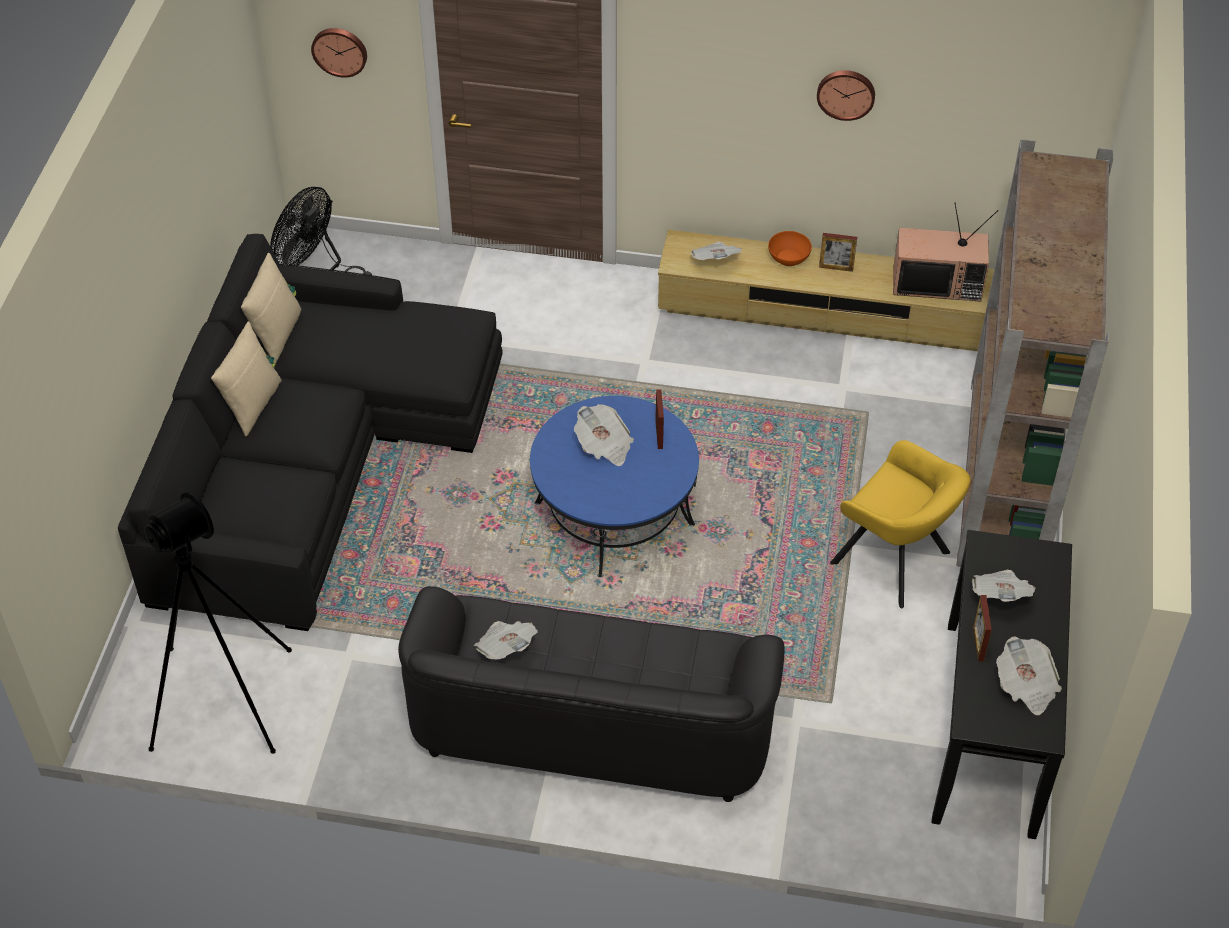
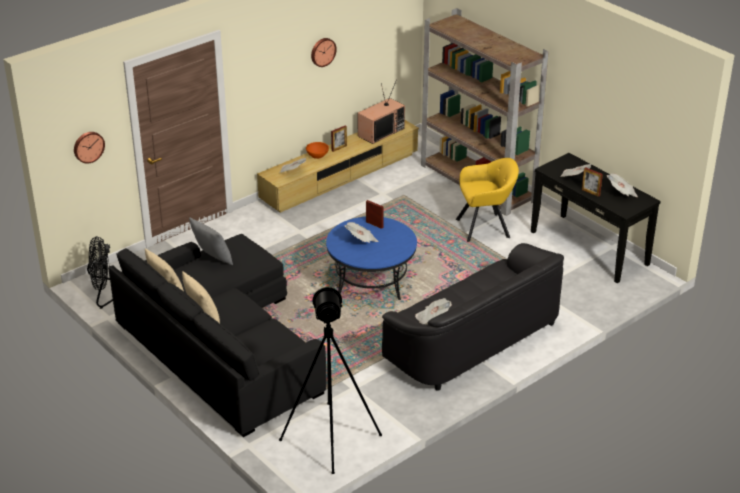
camera: 50 degrees left, 15 degrees down
none -> grey pillow [189,218,233,265]

